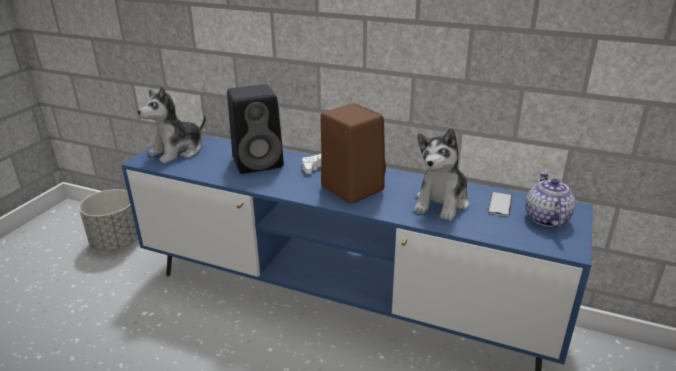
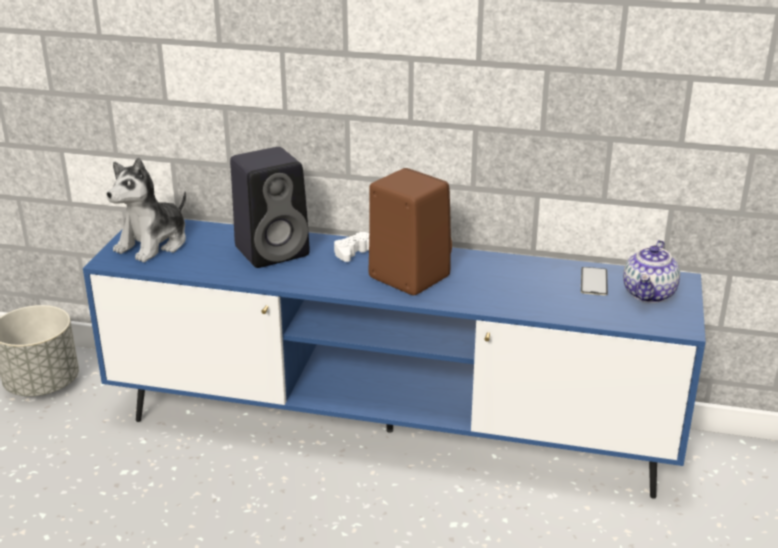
camera: 10 degrees left, 0 degrees up
plush toy [414,128,470,221] -> none
teapot [525,172,576,228] -> teapot turned 150 degrees counterclockwise [623,240,680,303]

